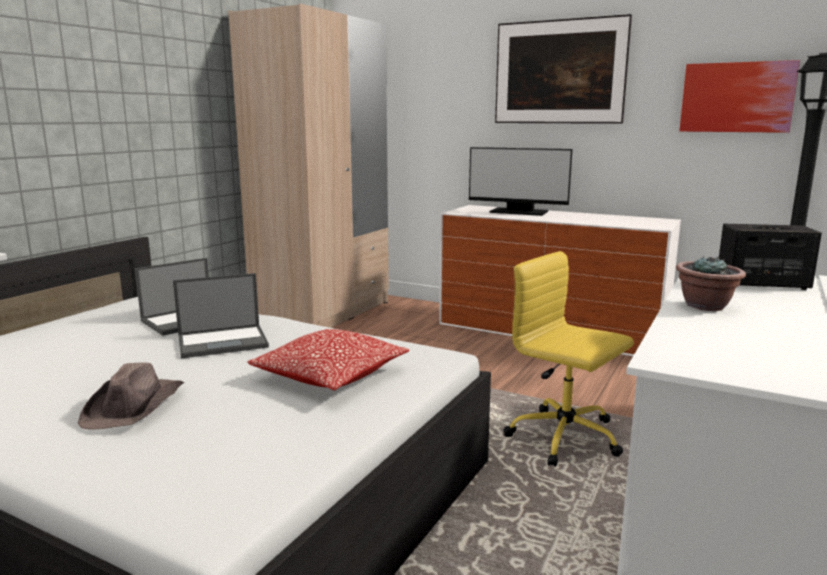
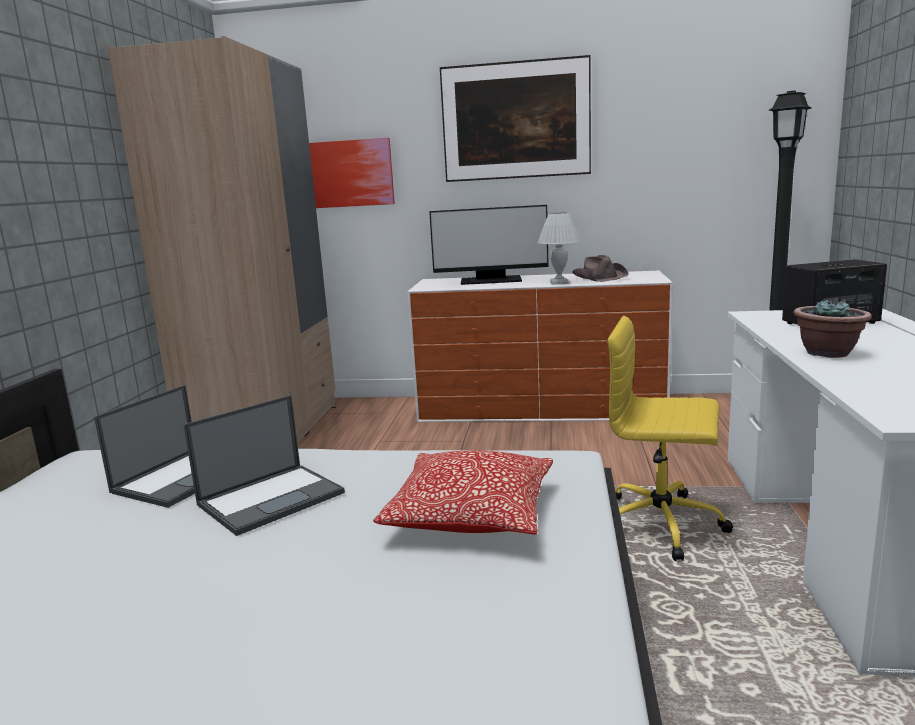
camera: 20 degrees left, 0 degrees up
brown hat [78,362,184,430] -> brown hat moved to [572,255,629,282]
picture [679,60,800,133] -> picture moved to [309,138,395,208]
none -> white table lamp [538,212,580,285]

